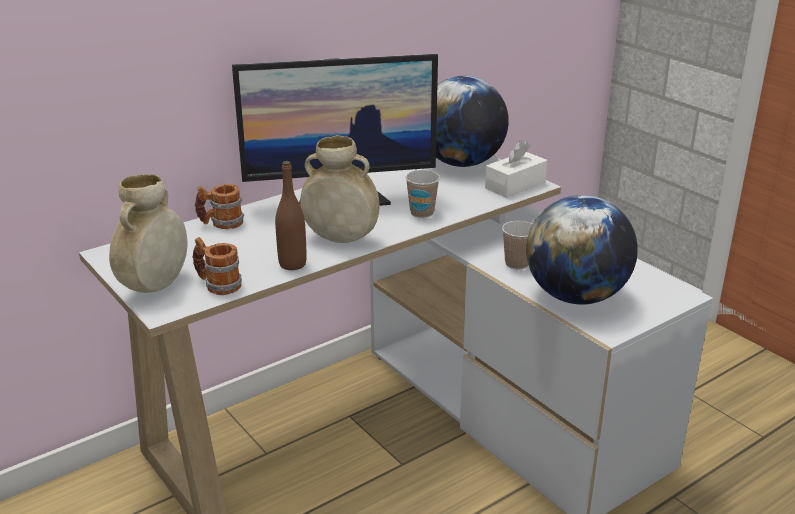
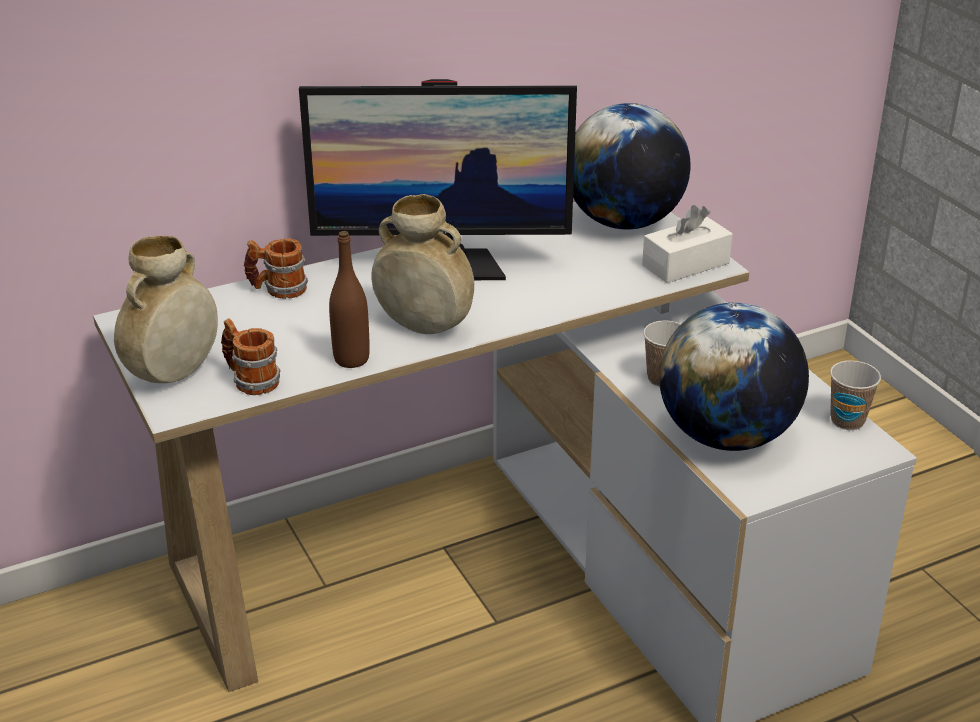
camera: 10 degrees right, 5 degrees up
cup [405,170,440,218] -> cup moved to [830,360,881,430]

